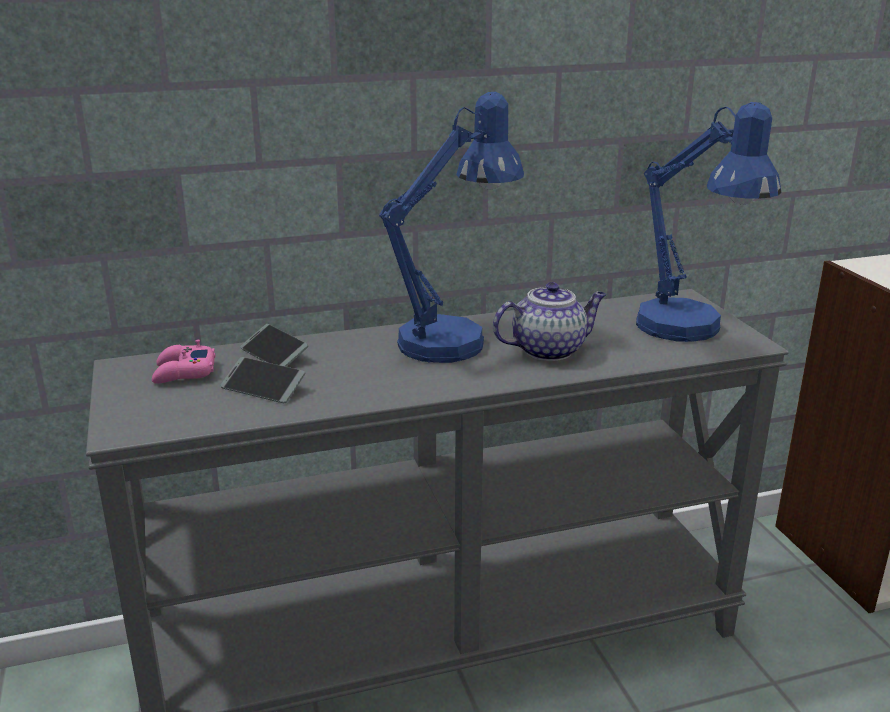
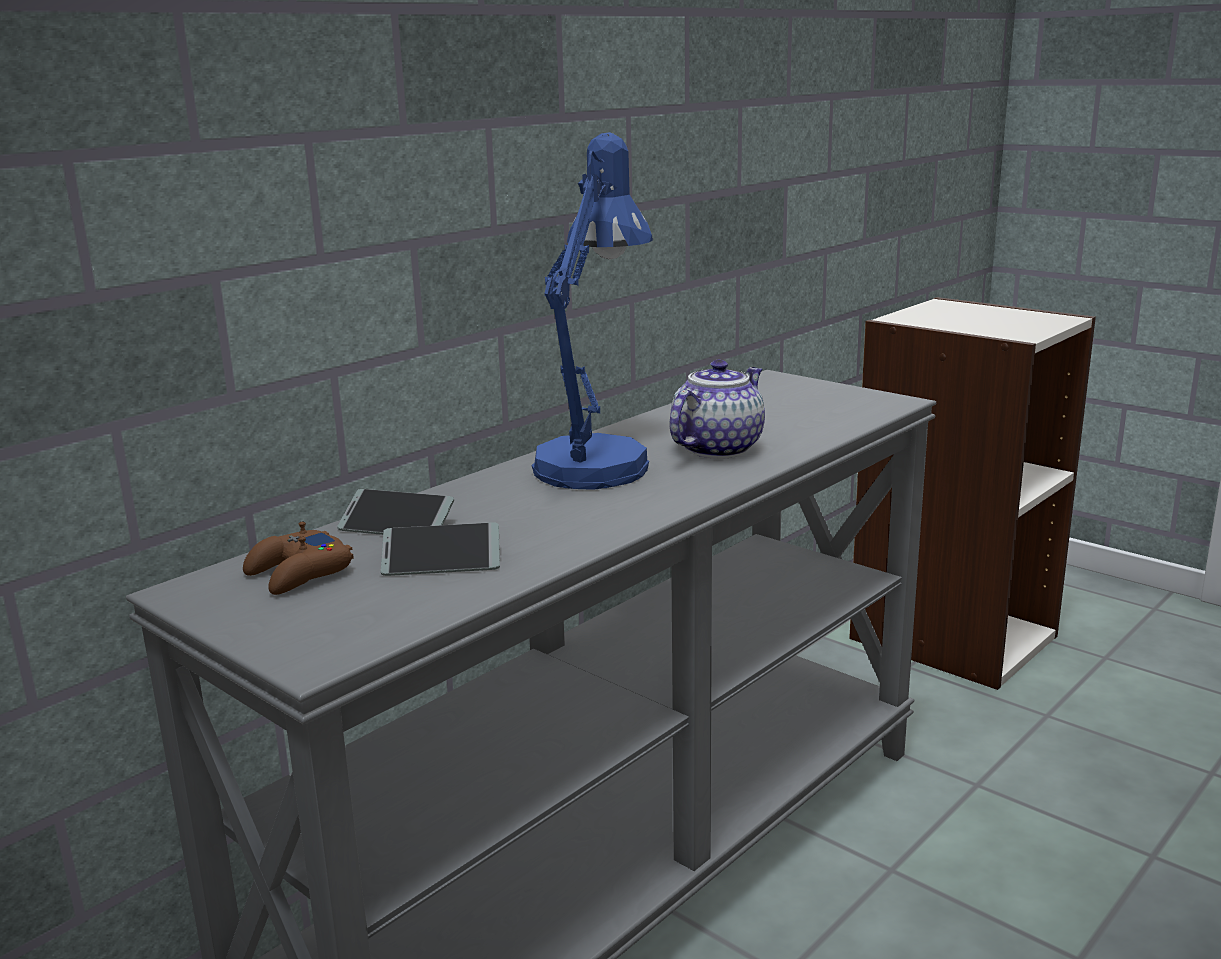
camera: 30 degrees left, 5 degrees down
pink game controller [152,339,215,384] -> brown game controller [243,522,354,595]
blue table lamp [636,102,781,342] -> none

